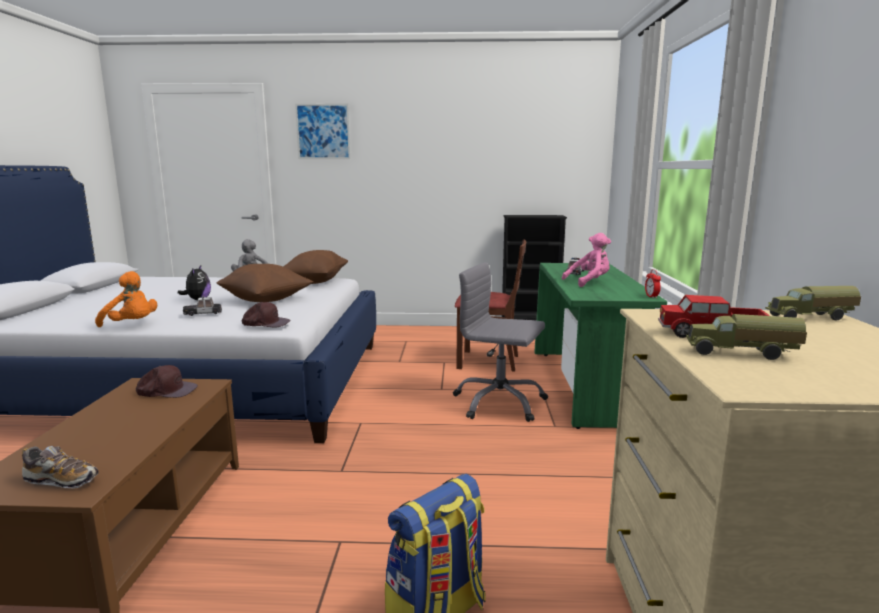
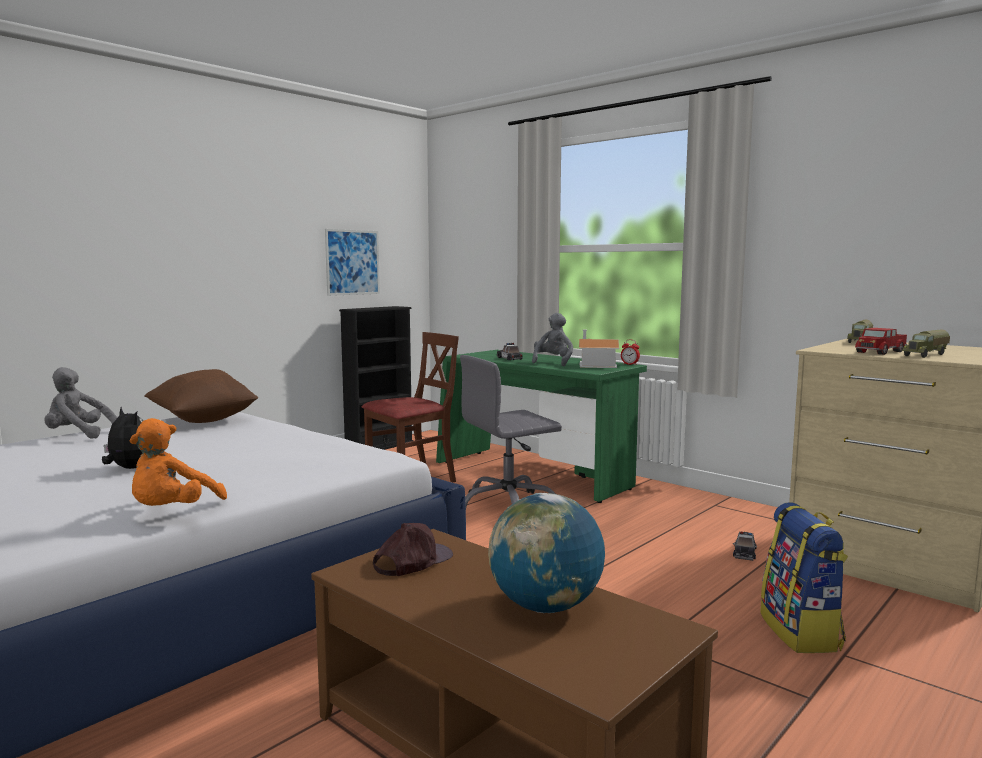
camera: 50 degrees left, 5 degrees down
shoe [22,446,99,489] -> none
orange plush toy [95,271,157,327] -> orange plush toy turned 135 degrees clockwise [130,418,227,506]
toy car [183,295,222,316] -> toy car moved to [733,532,757,561]
brown pillow [217,264,313,302] -> none
brown cap [241,302,291,328] -> none
picture [295,103,351,159] -> picture moved to [325,229,380,296]
pink plush toy [562,233,611,287] -> grey plush toy [532,313,573,366]
none -> globe [488,493,605,613]
none -> toy house [579,330,619,368]

